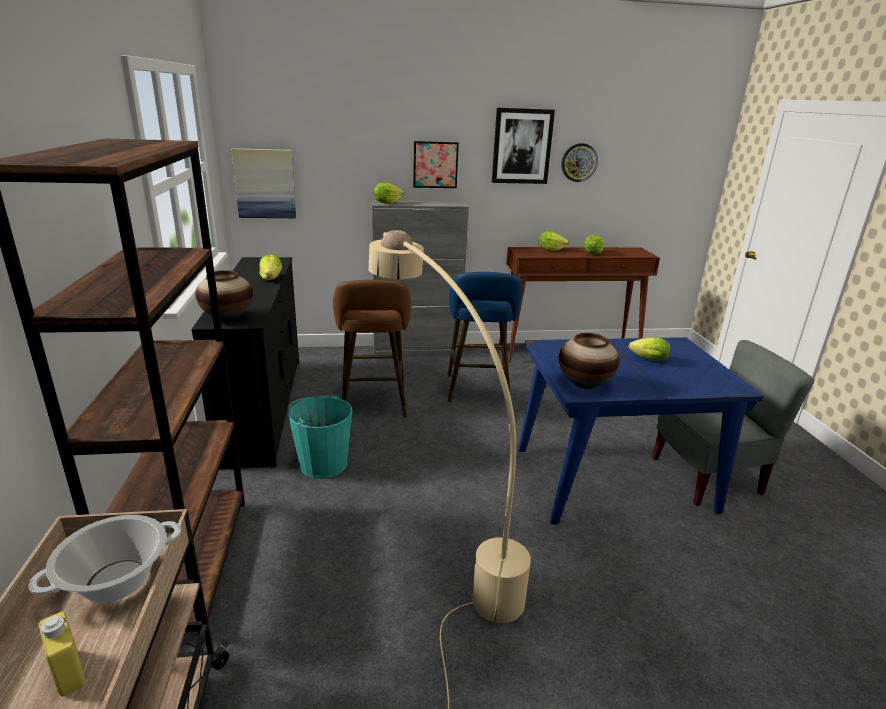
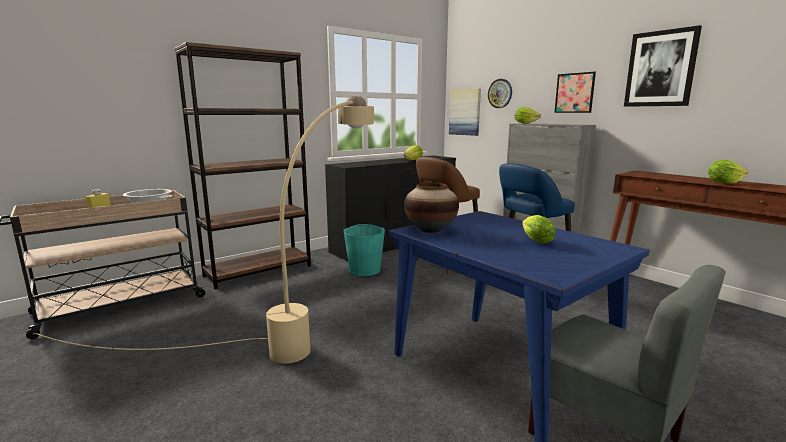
camera: 60 degrees right, 10 degrees down
vase [195,270,253,322] -> none
lettuce [539,231,569,251] -> none
wall clock [561,143,598,182] -> wall clock moved to [488,79,512,108]

